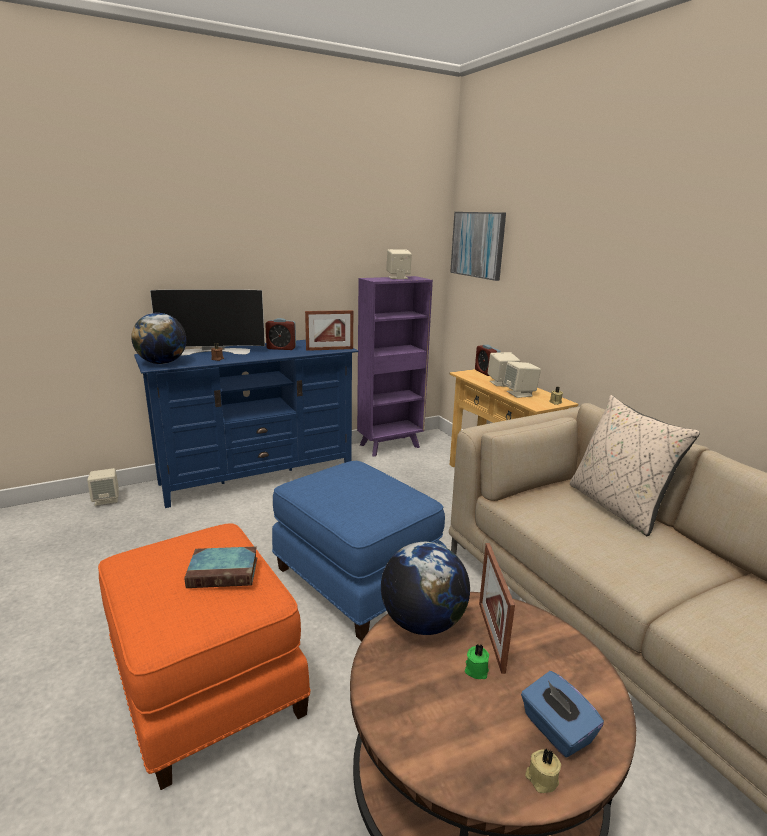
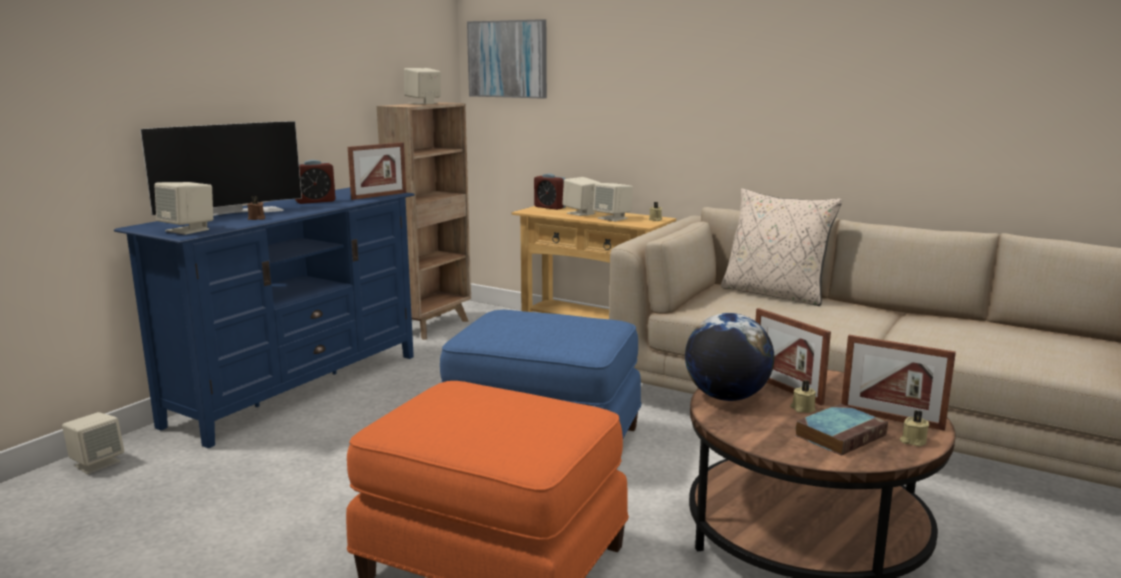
camera: 30 degrees left, 5 degrees down
globe [131,313,186,364] -> beige speaker [154,182,213,235]
book [184,546,257,588] -> book moved to [795,403,888,456]
purple bookcase [357,276,433,457] -> brown bookcase [377,102,471,340]
green candle [465,644,489,679] -> beige candle [790,381,816,413]
blue tissue box [521,671,604,758] -> picture frame [841,335,956,431]

